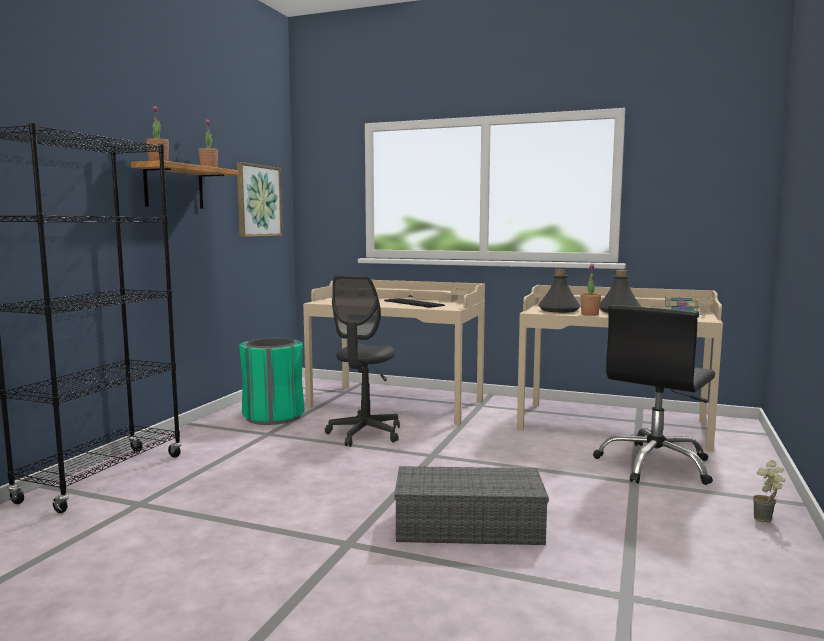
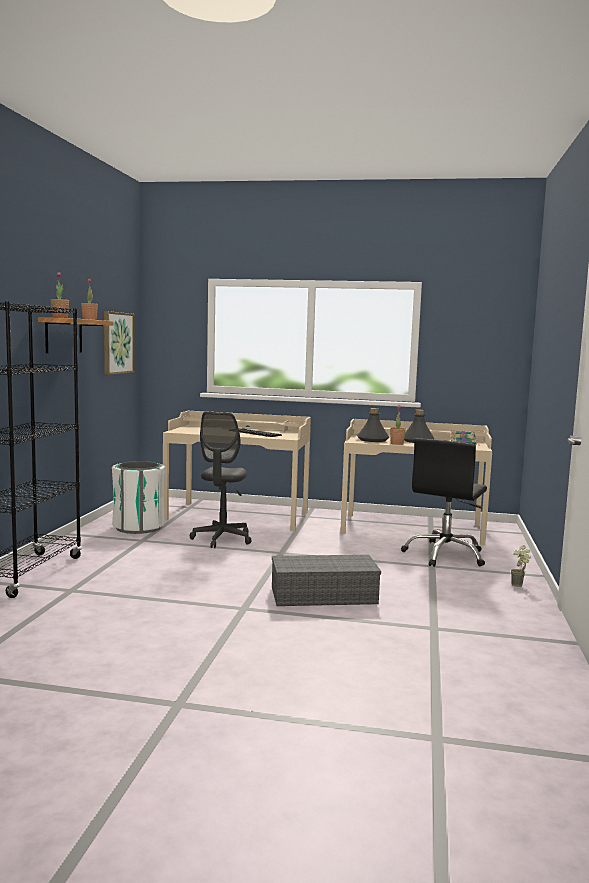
camera: 10 degrees left, 0 degrees up
green trash can [239,338,304,425] -> white trash can [112,461,165,534]

